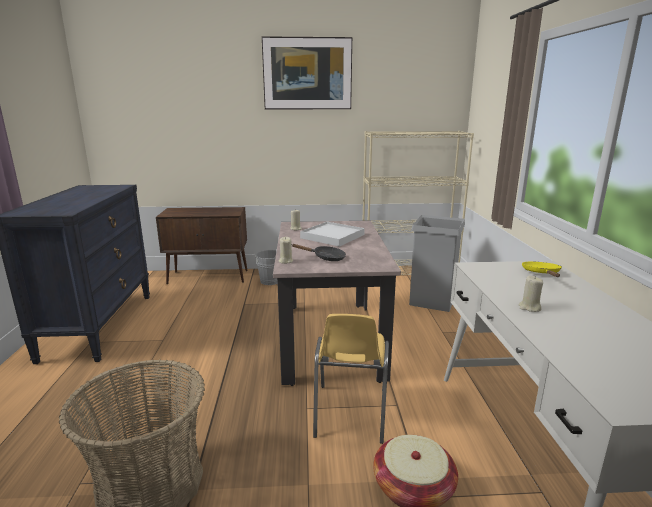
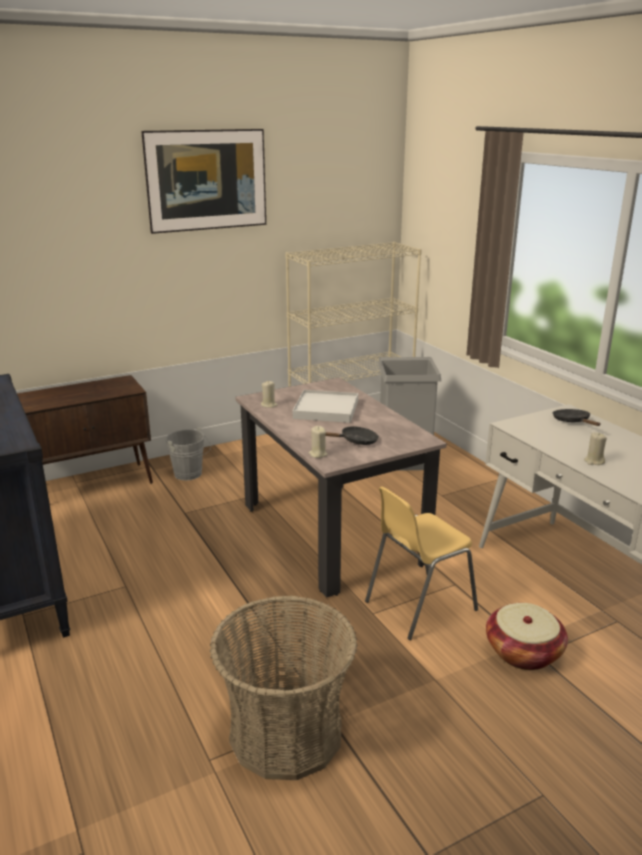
camera: 25 degrees left, 5 degrees up
yellow chair [313,314,389,444] -> yellow chair turned 75 degrees clockwise [365,486,478,640]
yellow frying pan [522,262,562,277] -> black frying pan [553,409,601,426]

